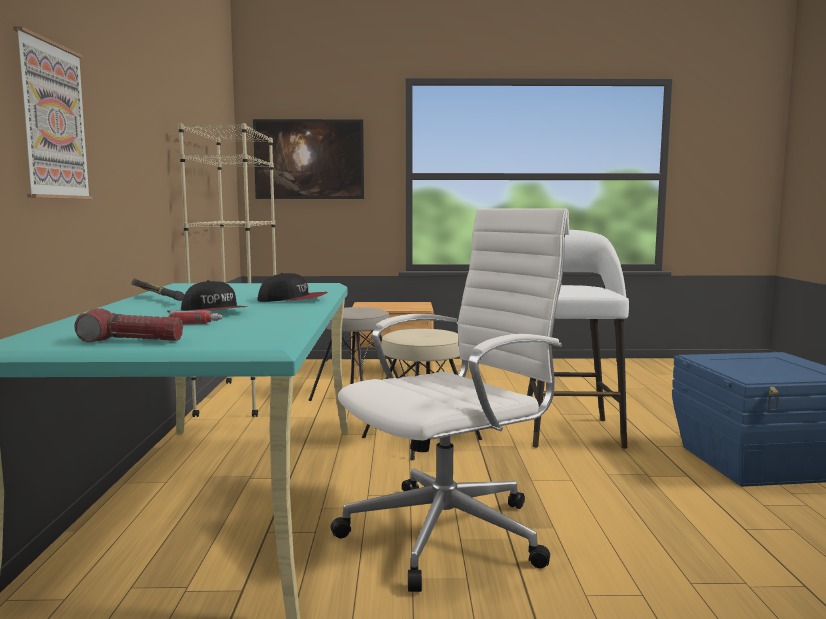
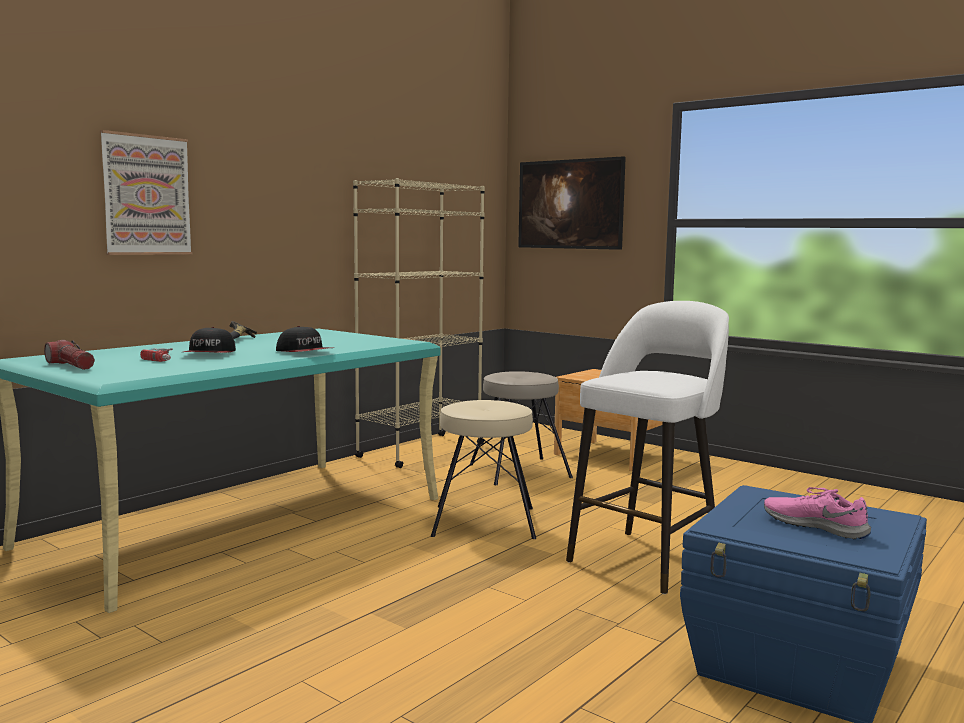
camera: 40 degrees right, 0 degrees up
white office chair [331,208,570,592] -> none
none -> pink shoe [764,487,871,539]

